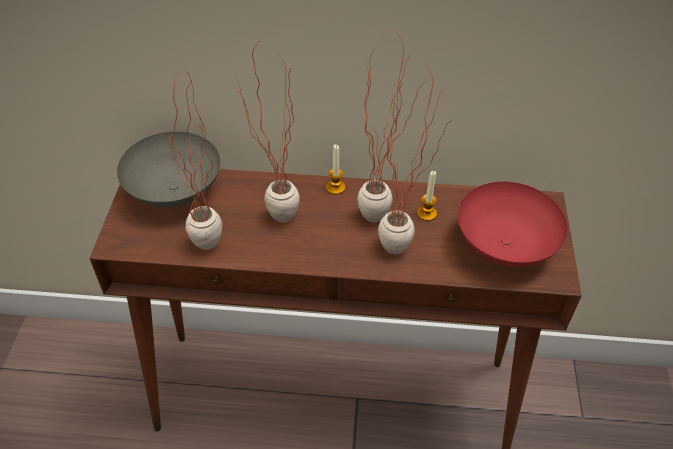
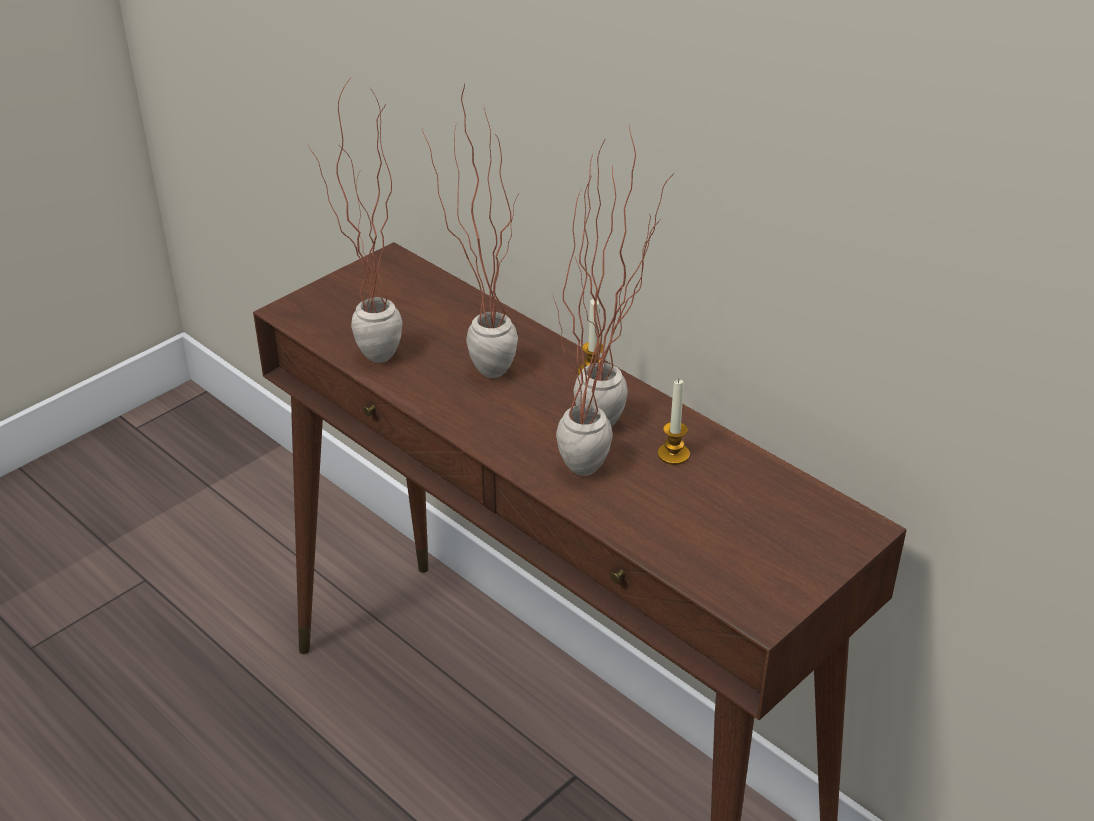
camera: 40 degrees right, 10 degrees down
grey bowl [117,131,220,208] -> none
red bowl [458,182,568,267] -> none

